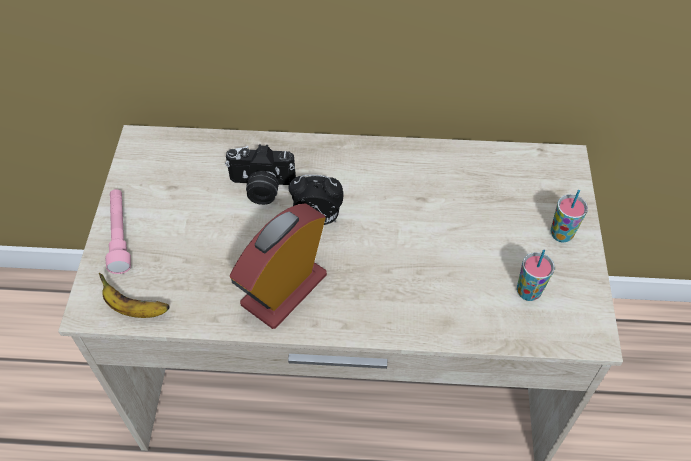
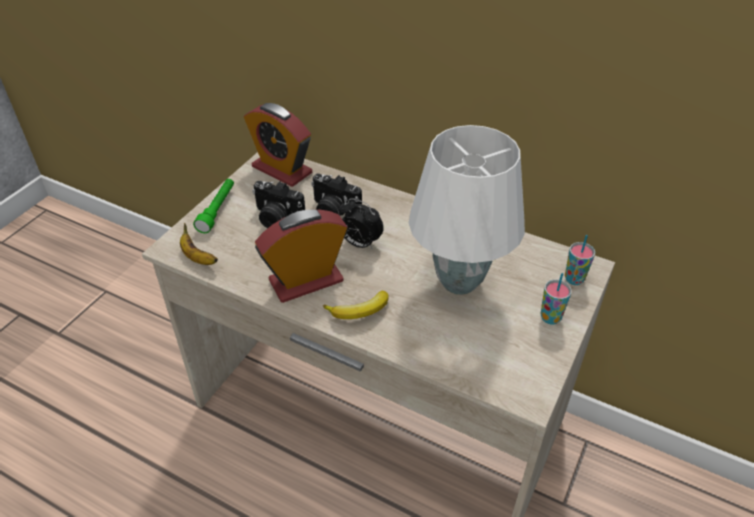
camera: 25 degrees right, 10 degrees down
pink flashlight [105,189,131,274] -> green flashlight [193,179,234,233]
cup [517,250,555,301] -> cup moved to [565,235,595,285]
none -> alarm clock [244,103,312,187]
none -> camera [252,181,305,228]
none -> banana [323,291,389,319]
none -> white table lamp [409,125,525,295]

